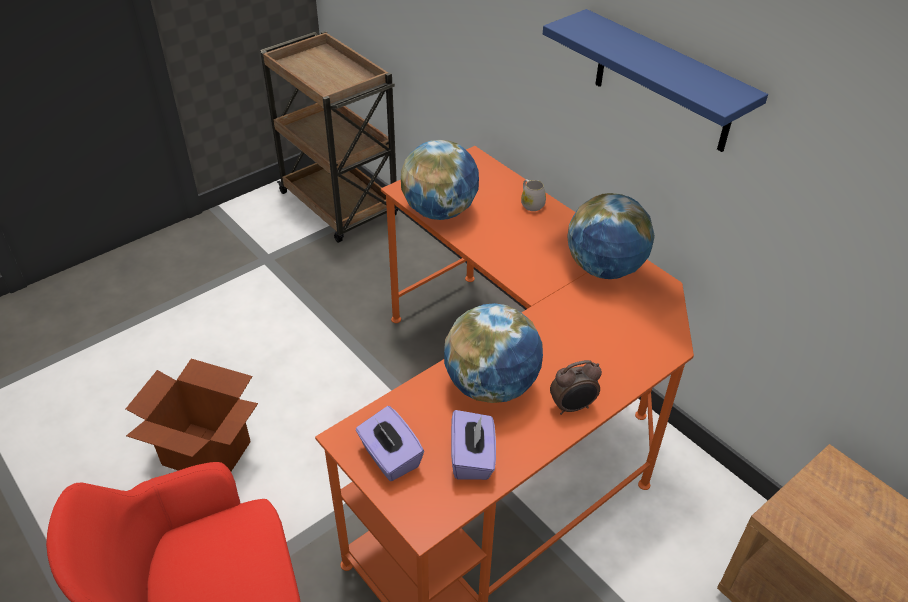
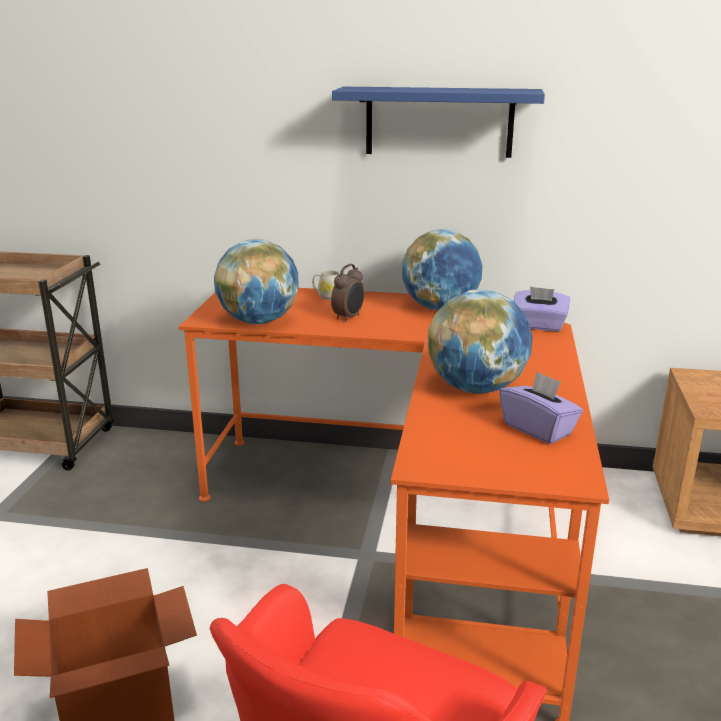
camera: 40 degrees left, 20 degrees down
purple tissue box [356,406,424,481] -> purple tissue box moved to [514,286,570,331]
alarm clock [550,360,602,415] -> alarm clock moved to [331,264,364,322]

